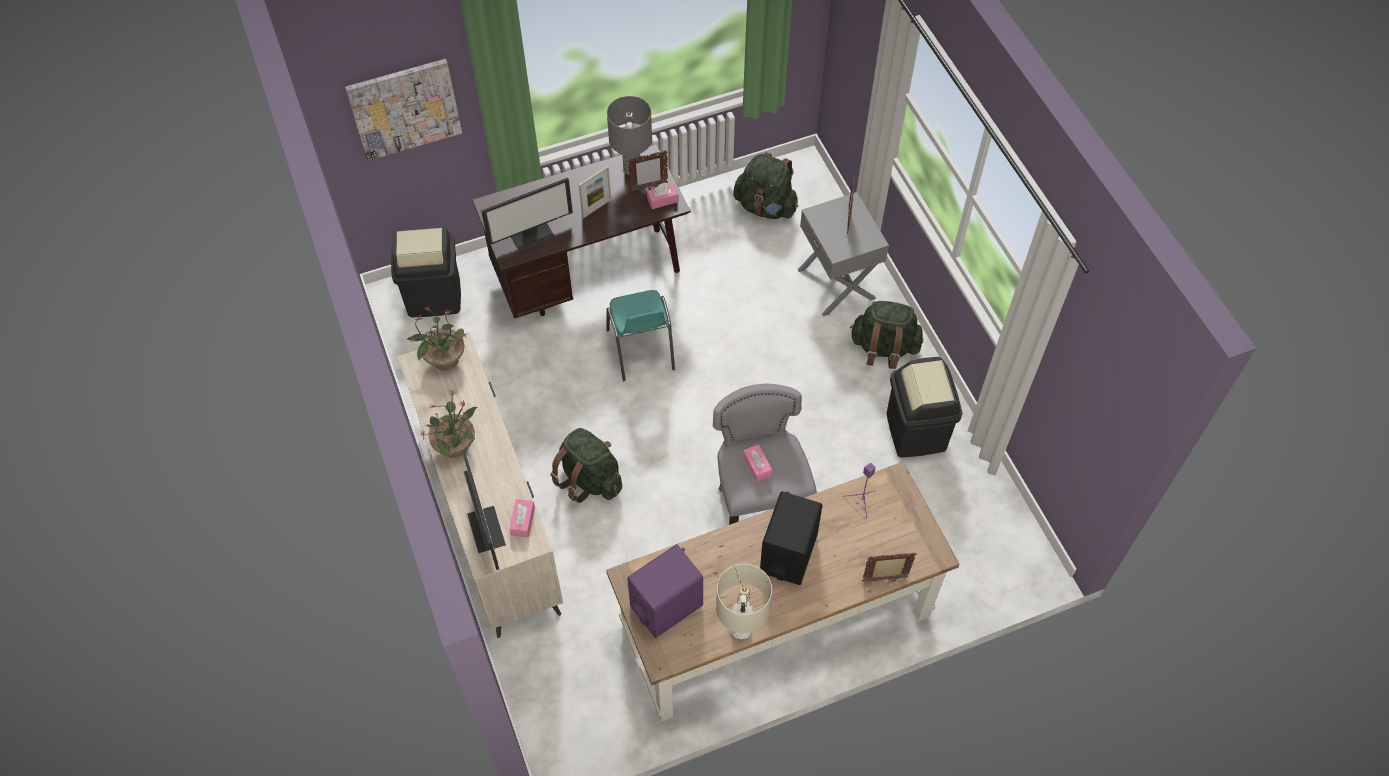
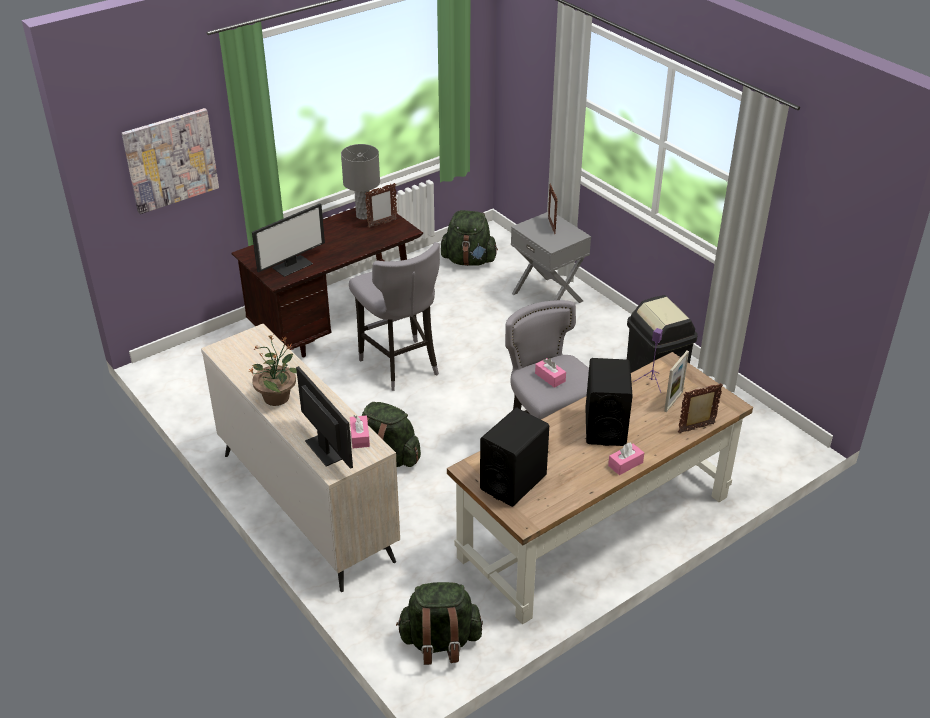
camera: 15 degrees left, 20 degrees down
black trash can [391,227,461,317] -> none
potted plant [407,305,468,371] -> none
picture frame [578,166,611,218] -> picture frame moved to [664,350,689,412]
turquoise chair [607,290,675,381] -> grey stool [349,242,440,391]
purple speaker [627,544,703,638] -> black speaker [480,408,549,507]
pink tissue box [647,183,679,209] -> pink tissue box moved to [608,443,644,475]
beige table lamp [716,564,772,640] -> none
green backpack [850,301,923,369] -> green backpack moved to [396,582,483,665]

